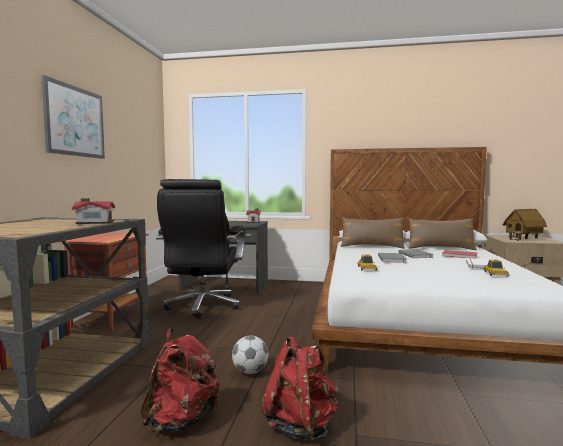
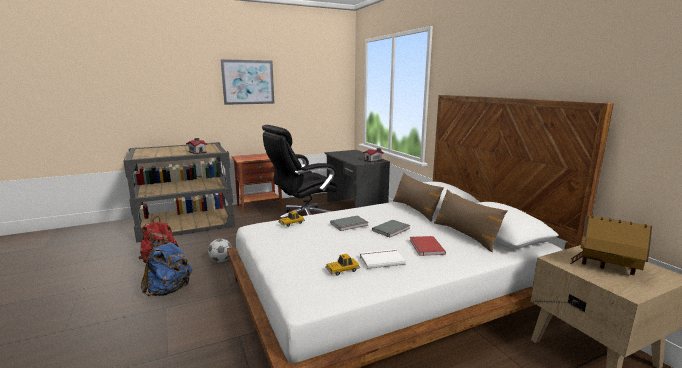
camera: 55 degrees right, 10 degrees up
red backpack [262,336,339,440] -> blue backpack [141,239,192,296]

